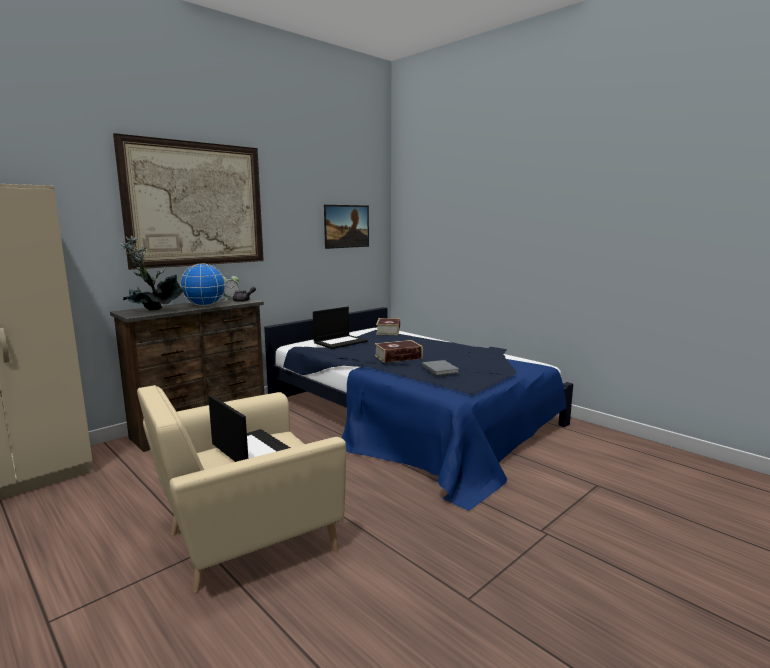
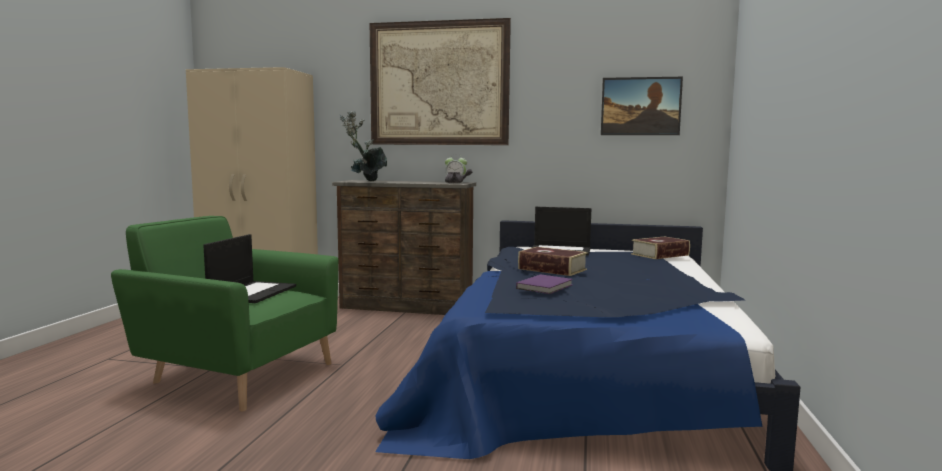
camera: 55 degrees right, 5 degrees down
beige armchair [137,385,346,593] -> green armchair [111,216,339,411]
globe [180,263,225,306] -> none
grey book [422,360,459,376] -> purple book [516,274,573,294]

